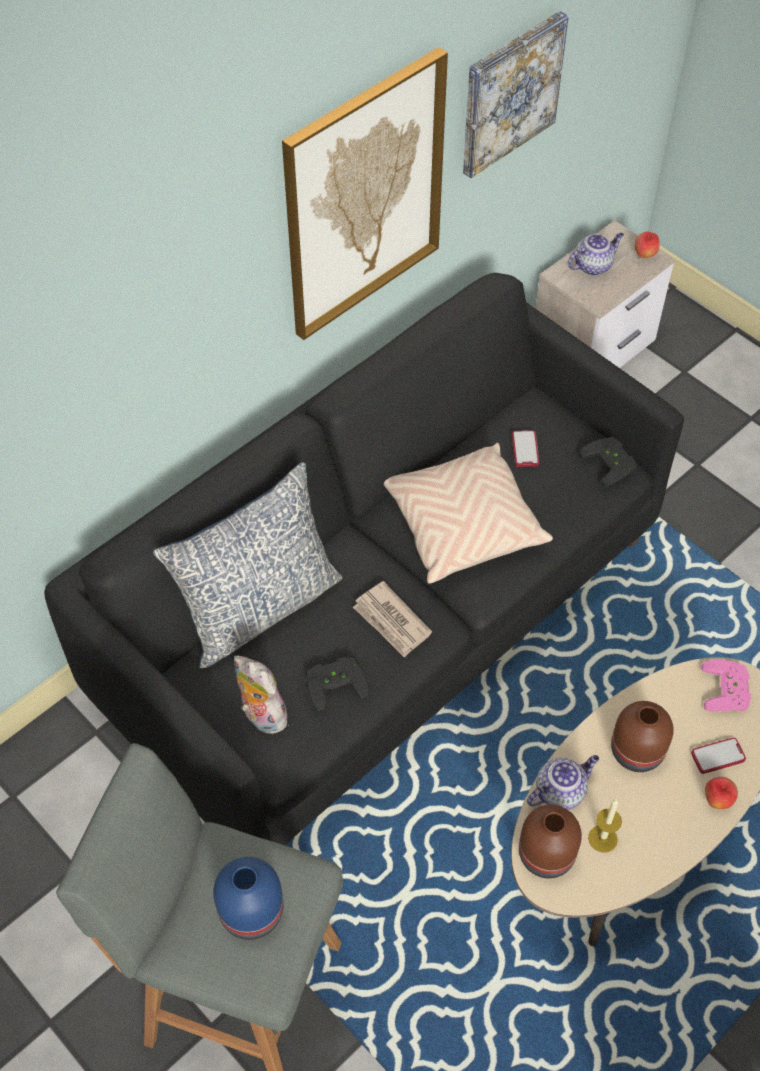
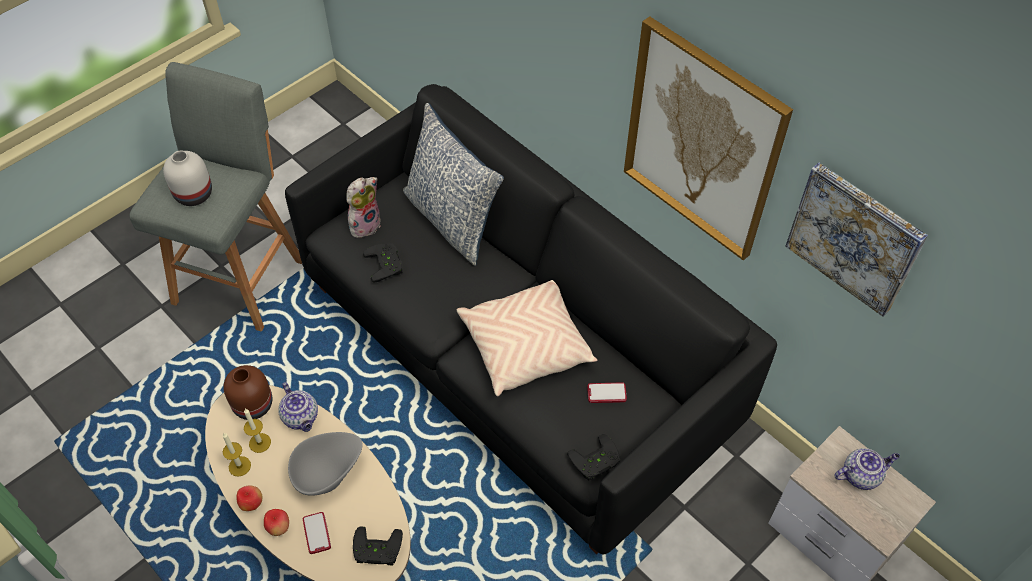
camera: 90 degrees right, 0 degrees up
blue vase [213,857,283,940] -> white vase [163,151,212,206]
newspaper [353,581,432,658] -> none
teapot [568,233,624,275] -> teapot turned 75 degrees counterclockwise [834,448,900,490]
brown vase [611,701,674,772] -> grey bowl [288,432,363,496]
apple [634,232,660,258] -> apple moved to [236,485,263,511]
pink game controller [701,660,751,711] -> black game controller [353,527,403,566]
none -> candle [222,433,251,476]

